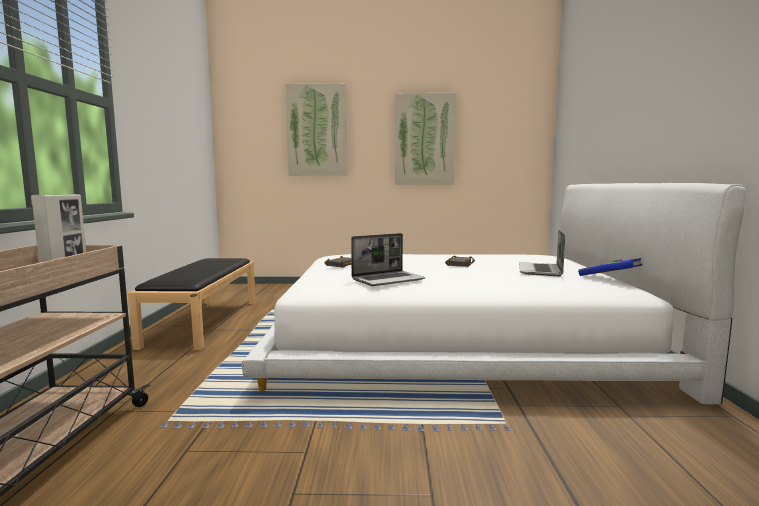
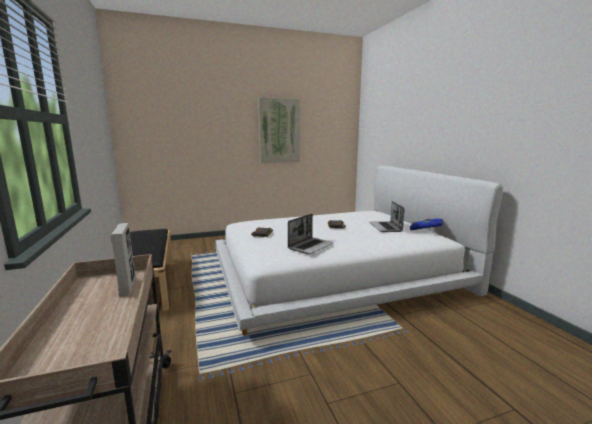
camera: 20 degrees left, 5 degrees up
picture [286,83,347,176] -> none

